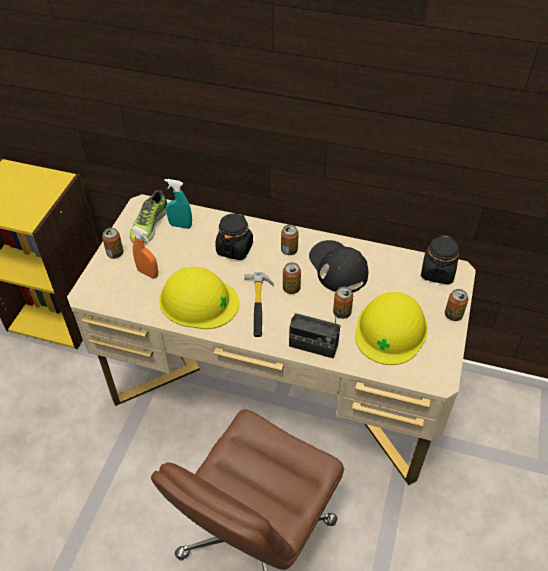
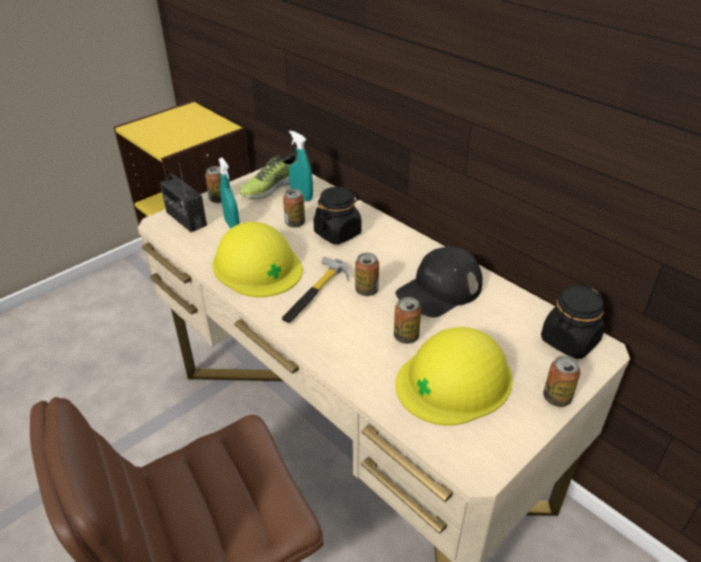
camera: 30 degrees right, 10 degrees down
orange spray bottle [132,226,158,278] -> turquoise spray bottle [219,158,240,229]
can [281,225,299,255] -> can moved to [283,189,305,228]
radio [289,311,340,359] -> radio moved to [160,163,207,232]
black cap [309,240,368,292] -> black cap turned 135 degrees counterclockwise [395,246,483,318]

